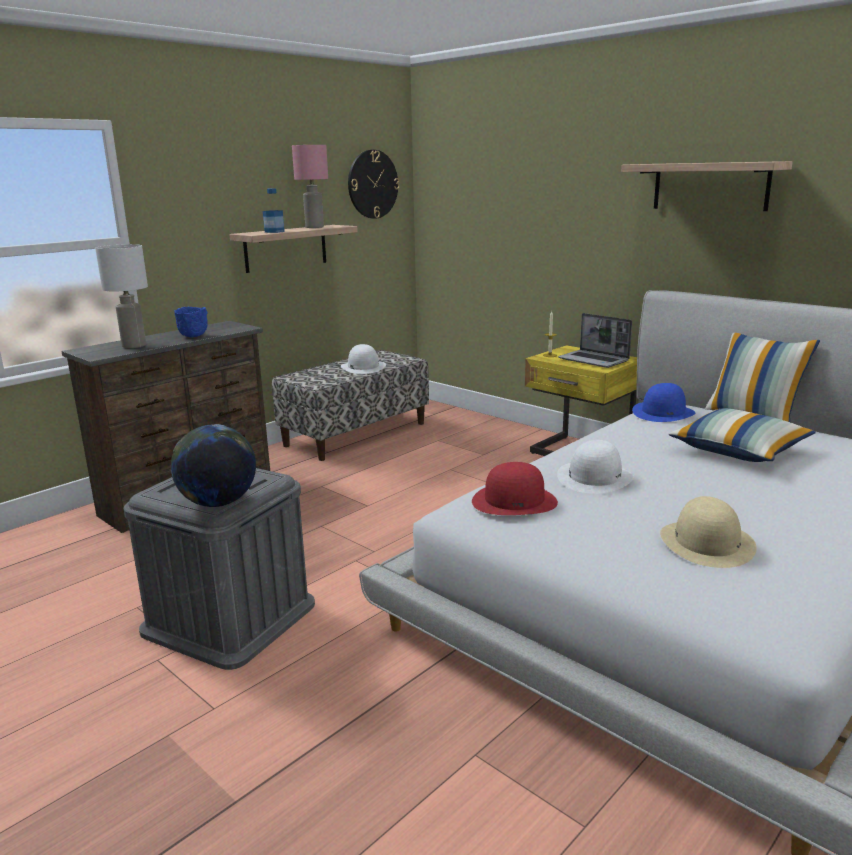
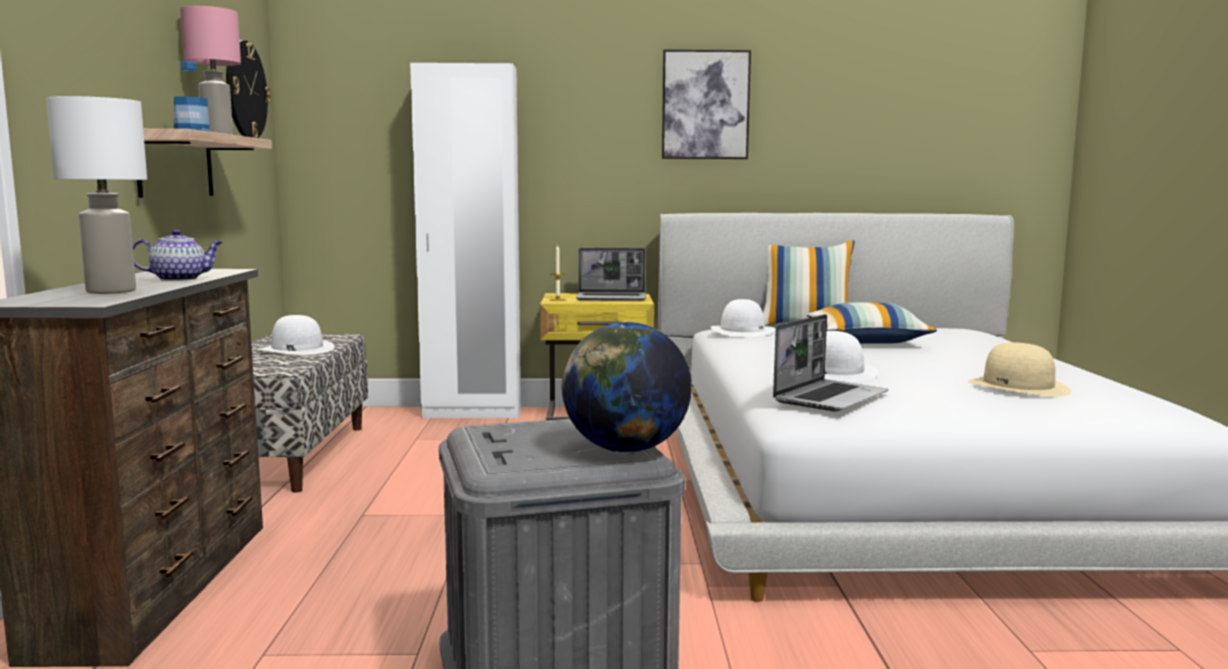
camera: 45 degrees left, 10 degrees down
blue bowl [175,307,208,337] -> teapot [133,229,223,281]
red hat [472,462,558,515] -> laptop [773,314,888,412]
shelf [621,161,793,211] -> picture [662,49,751,159]
blue hat [632,383,695,422] -> white hat [710,299,775,337]
none -> white wardrobe [410,63,521,418]

